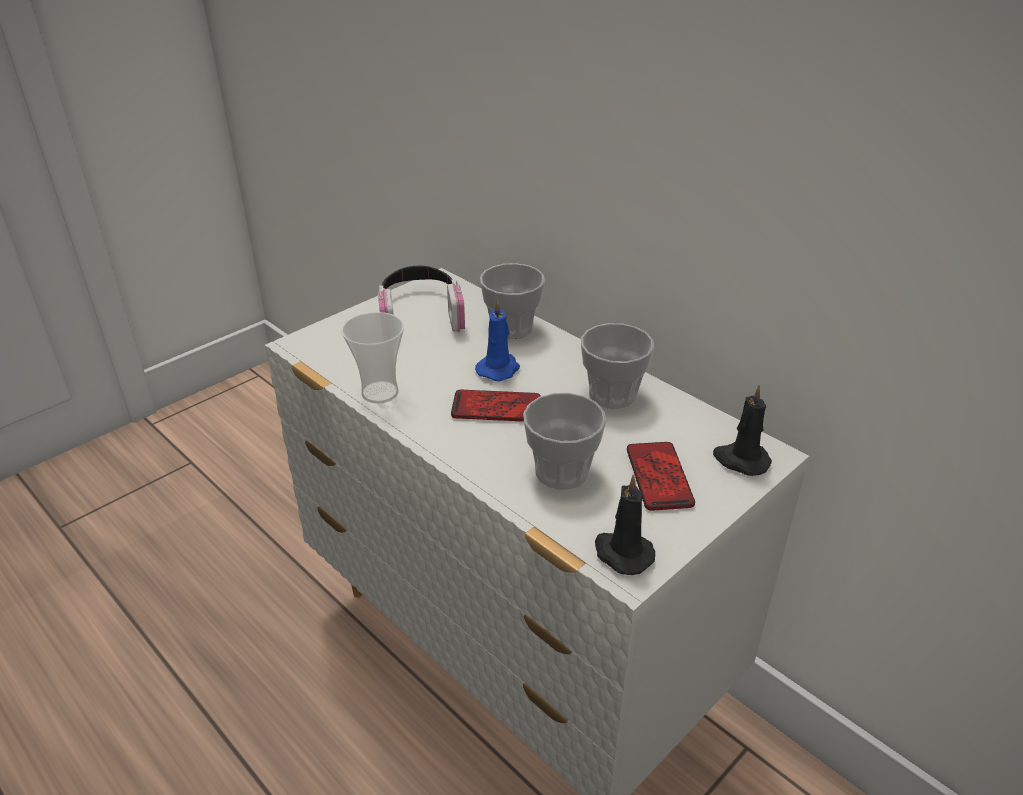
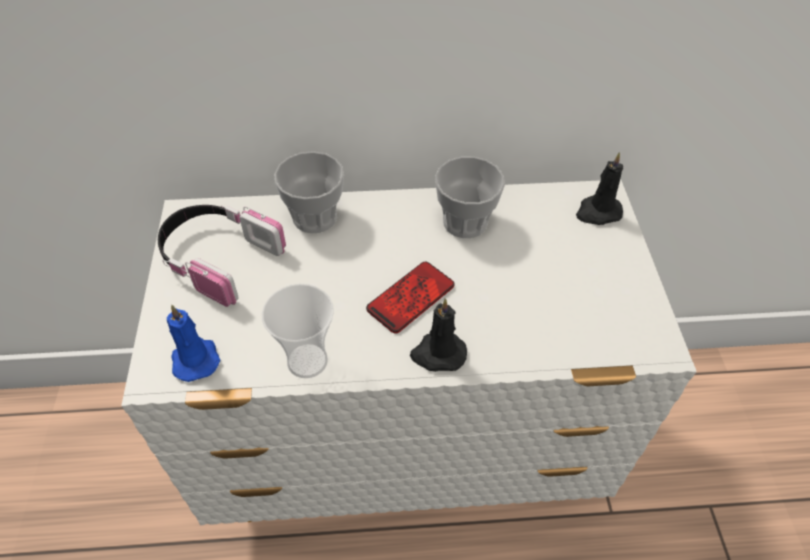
camera: 50 degrees left, 15 degrees up
blue candle [475,299,520,381] -> blue candle moved to [167,305,220,382]
cup [523,393,606,490] -> none
black candle [595,475,655,575] -> black candle moved to [410,298,467,372]
phone [627,442,695,511] -> none

